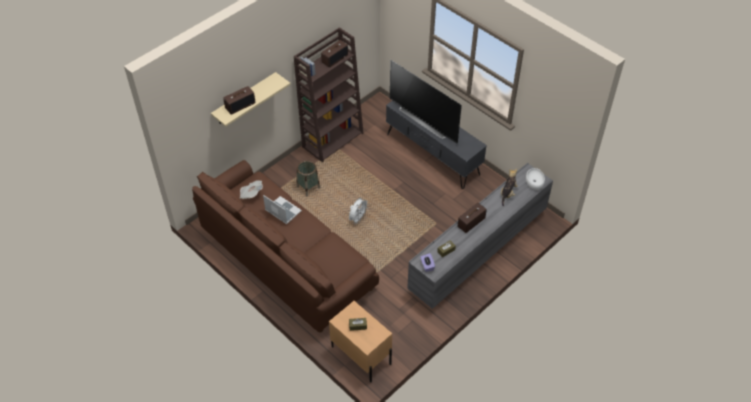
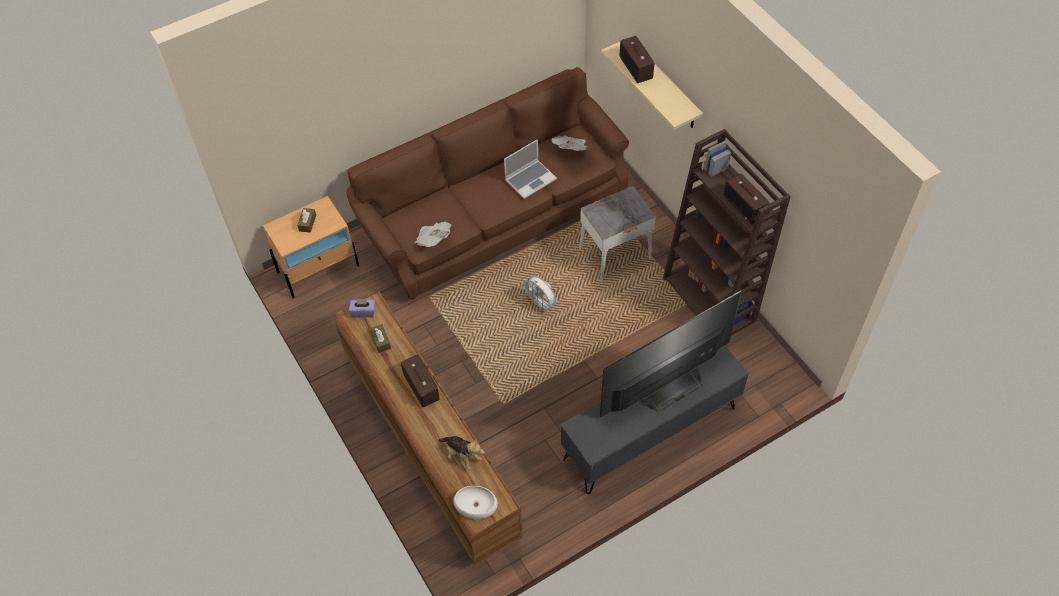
camera: 105 degrees right, 5 degrees up
basket [296,160,320,196] -> side table [579,186,656,281]
grey cabinet [407,163,553,309] -> brown cabinet [333,291,523,565]
none -> newspaper [415,222,451,247]

